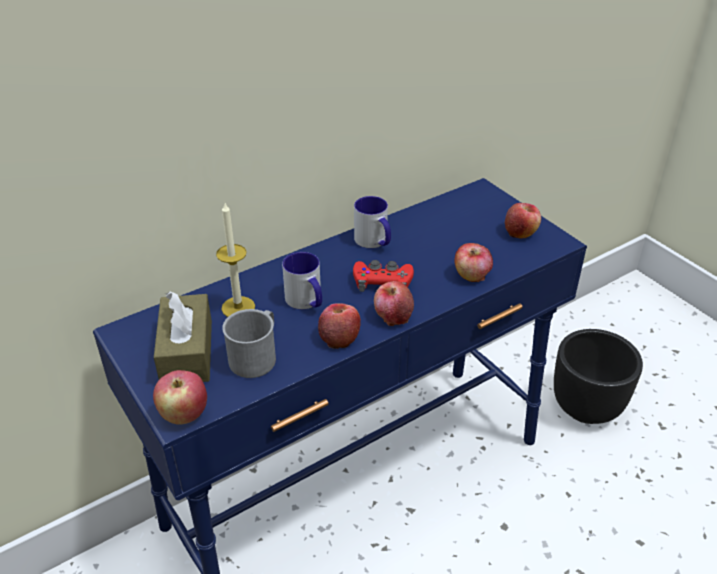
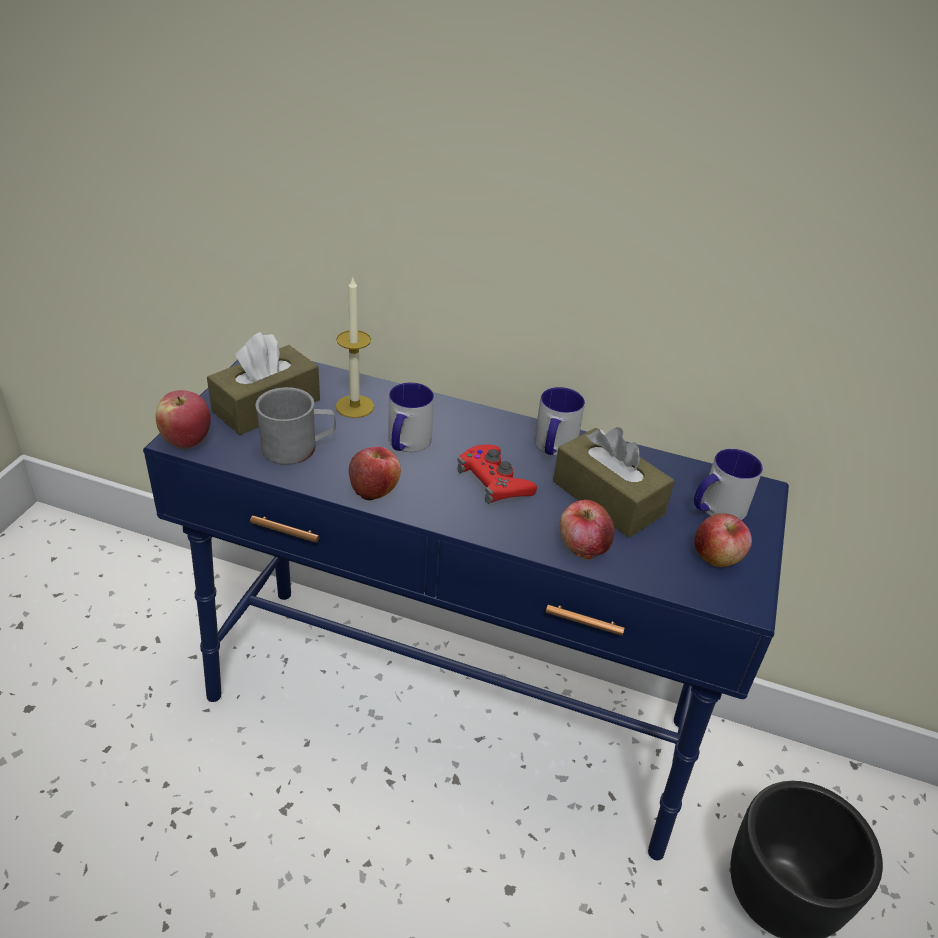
camera: 50 degrees right, 0 degrees up
apple [374,281,414,326] -> none
none -> brown tissue box [553,427,675,538]
none -> mug [694,449,763,520]

